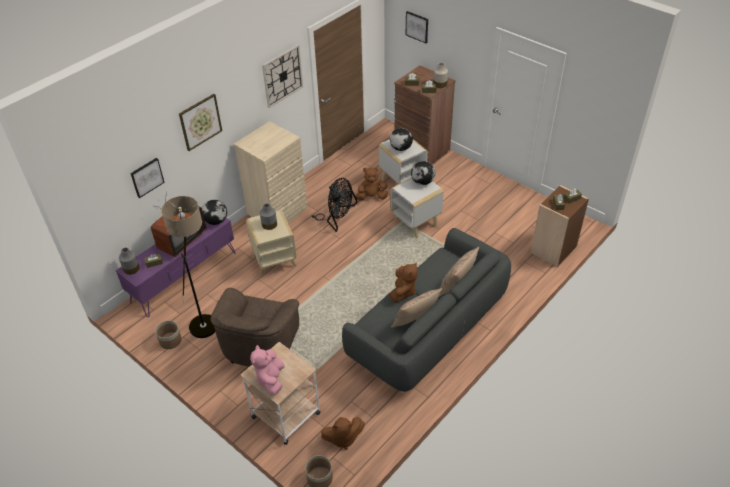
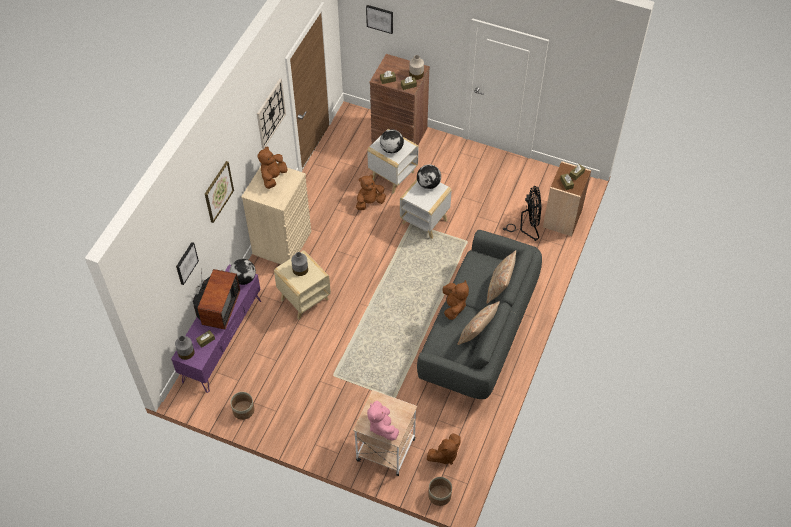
camera: 20 degrees left, 10 degrees up
floor lamp [161,196,215,338] -> none
brown armchair [211,288,299,367] -> none
black fan [312,178,357,232] -> black fan moved to [503,186,541,241]
none -> brown plush toy [258,146,287,189]

